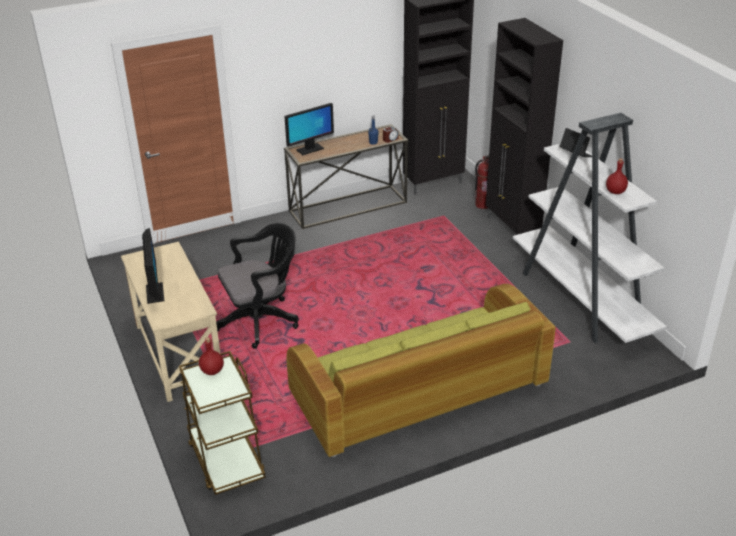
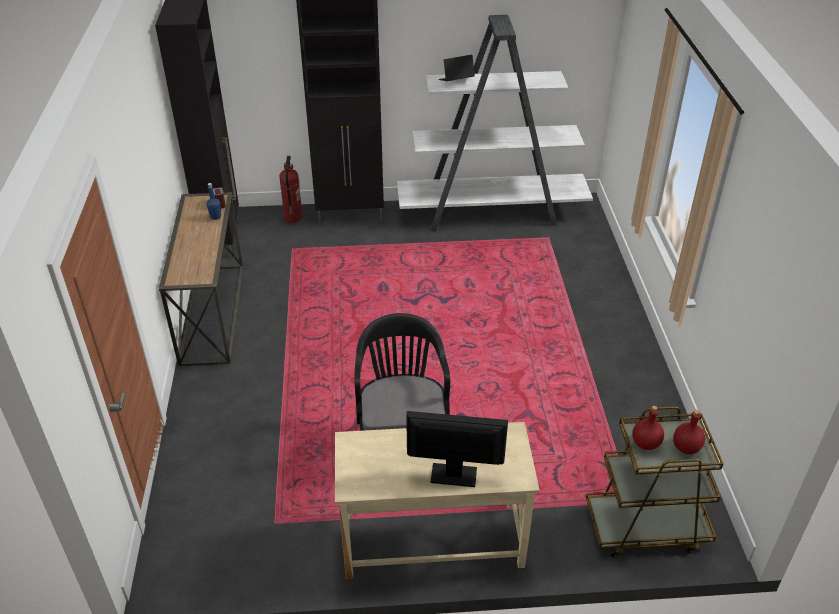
camera: 70 degrees left, 5 degrees up
monitor [284,103,334,155] -> none
green sofa [286,284,556,457] -> none
red bottle [606,158,628,194] -> red bottle moved to [673,410,705,454]

